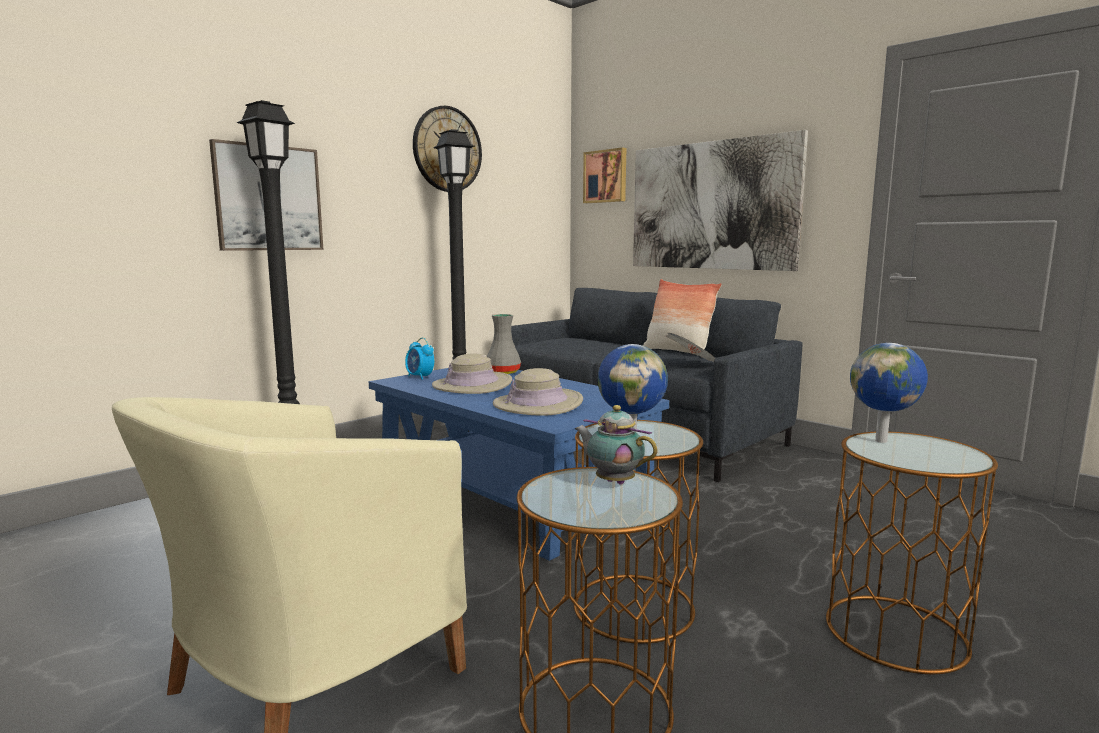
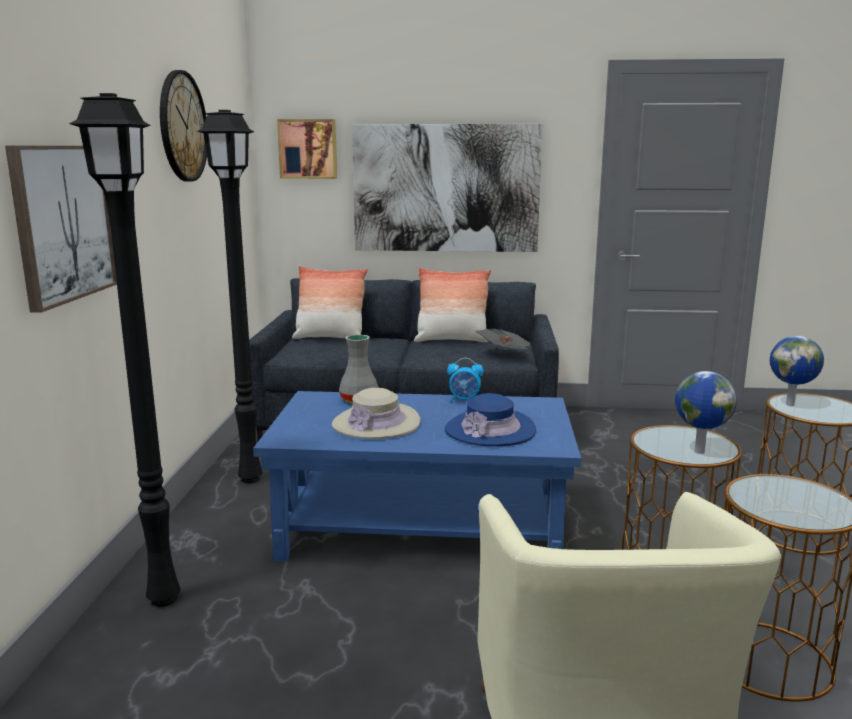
camera: 40 degrees left, 5 degrees up
alarm clock [405,337,434,380] -> alarm clock moved to [447,358,484,402]
beige hat [493,368,583,416] -> blue hat [445,393,536,447]
teapot [575,405,657,484] -> none
none -> pillow [292,266,368,339]

